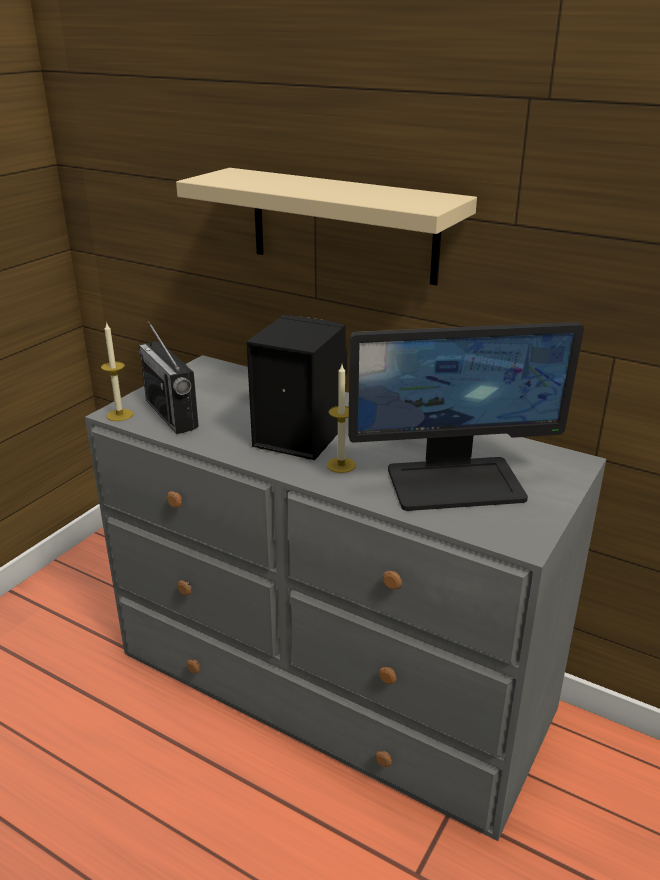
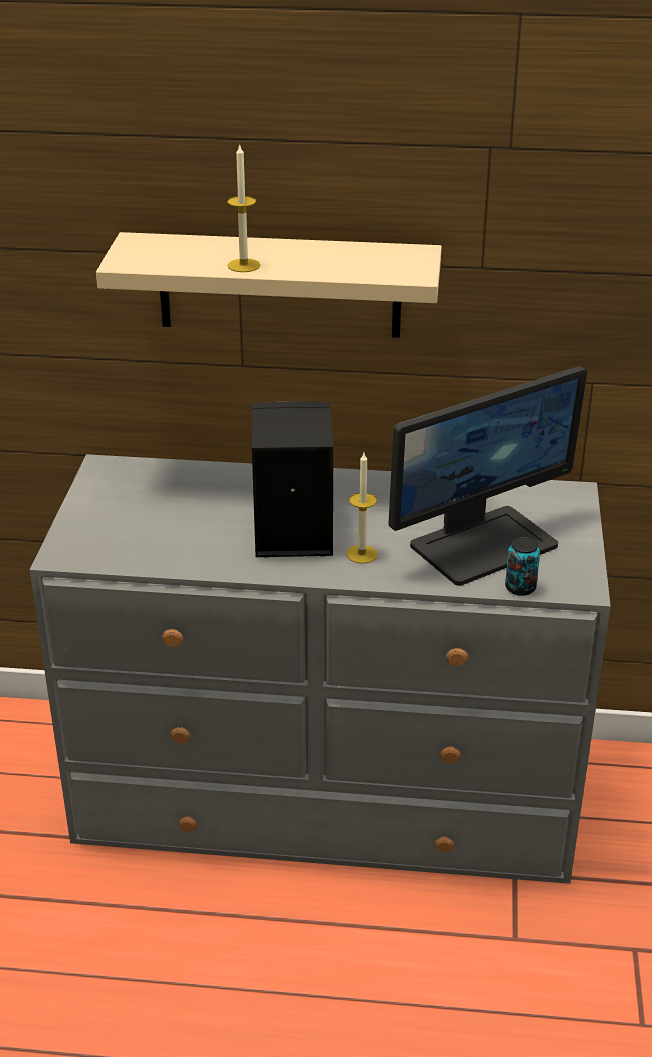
camera: 25 degrees left, 5 degrees up
candle [101,322,133,421] -> candle moved to [227,144,261,272]
radio [139,321,199,434] -> none
none -> can [505,537,540,596]

